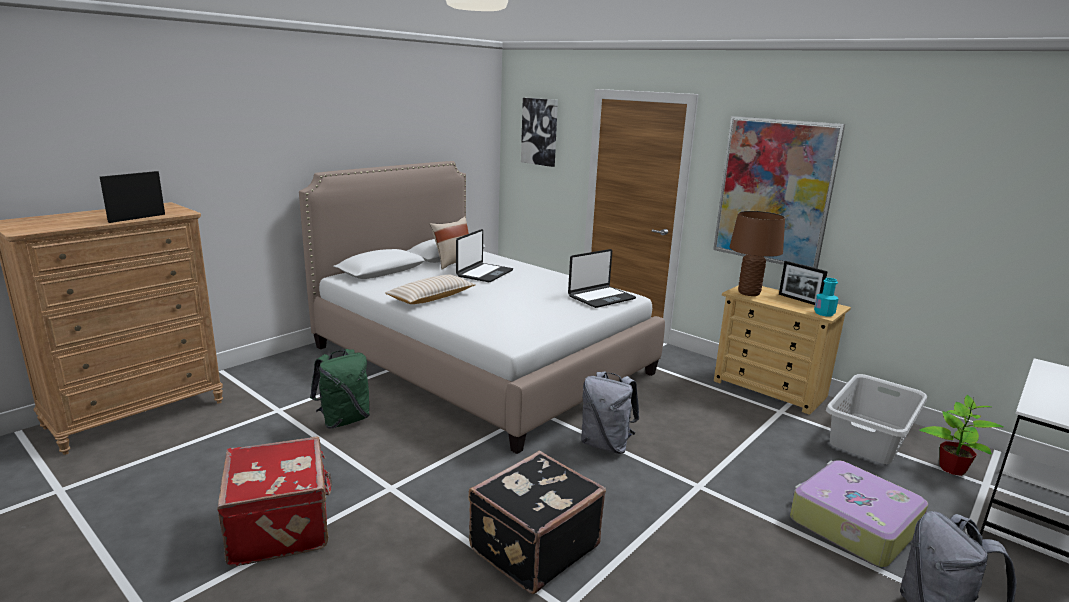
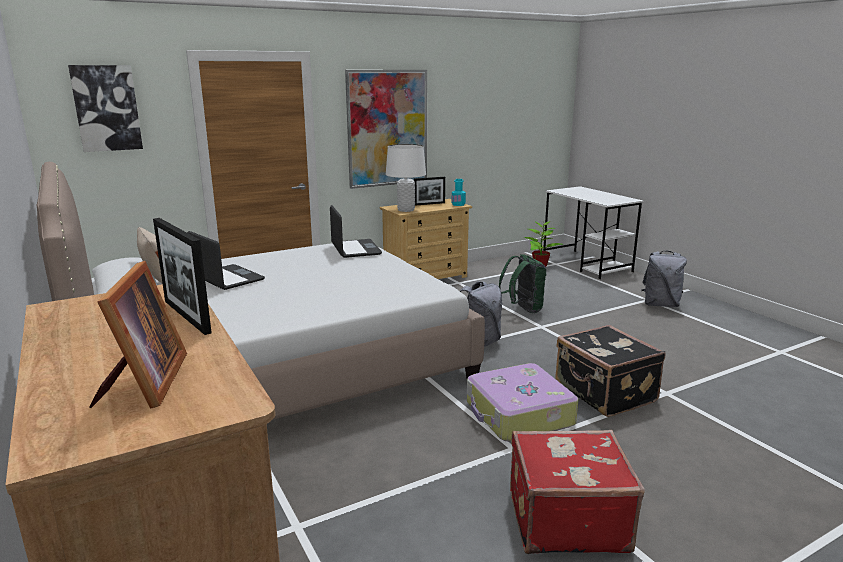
camera: 70 degrees left, 0 degrees up
green backpack [310,349,370,429] -> green backpack moved to [499,254,546,313]
beige pillow [385,275,476,304] -> none
brown table lamp [730,211,785,296] -> white table lamp [386,144,426,212]
suitcase [790,460,928,567] -> suitcase moved to [467,363,578,442]
grey laundry basket [826,374,927,464] -> none
none -> picture frame [89,261,187,409]

